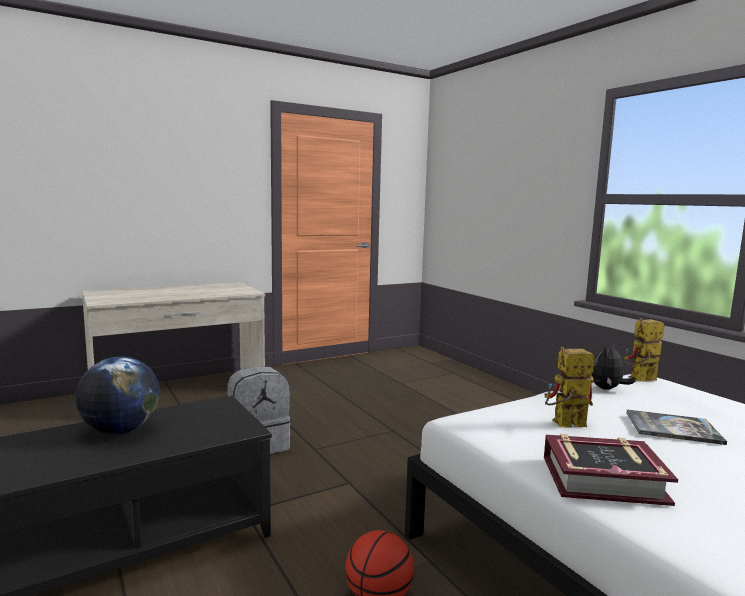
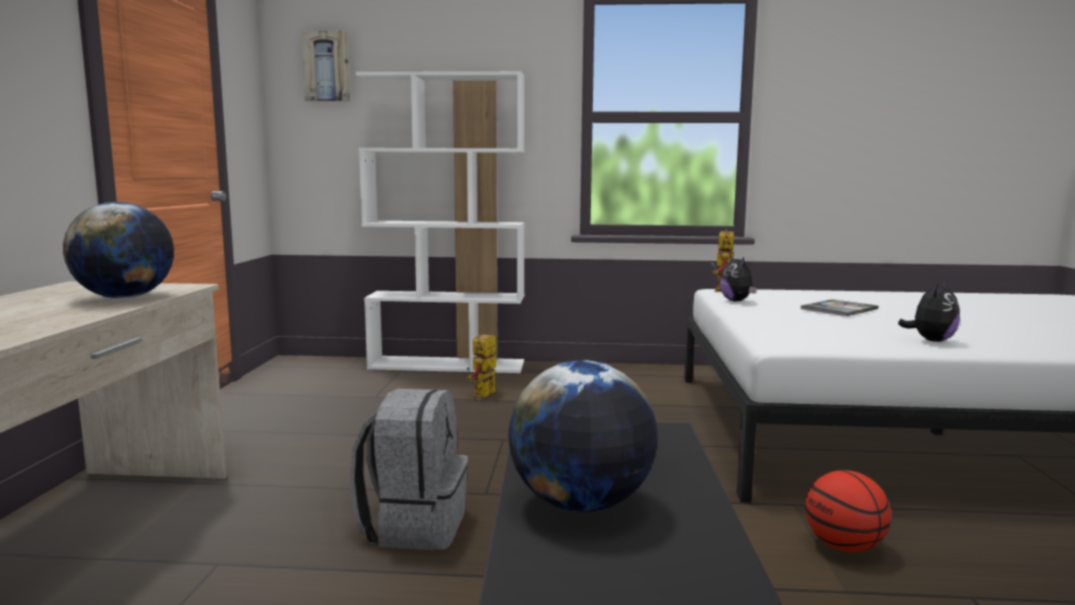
camera: 55 degrees left, 0 degrees up
book [544,434,678,506] -> plush toy [898,280,960,342]
toy robot [545,347,595,428] -> toy robot moved to [467,334,496,397]
none -> globe [63,202,174,299]
none -> picture [301,31,350,101]
none -> white bookcase [356,71,525,373]

